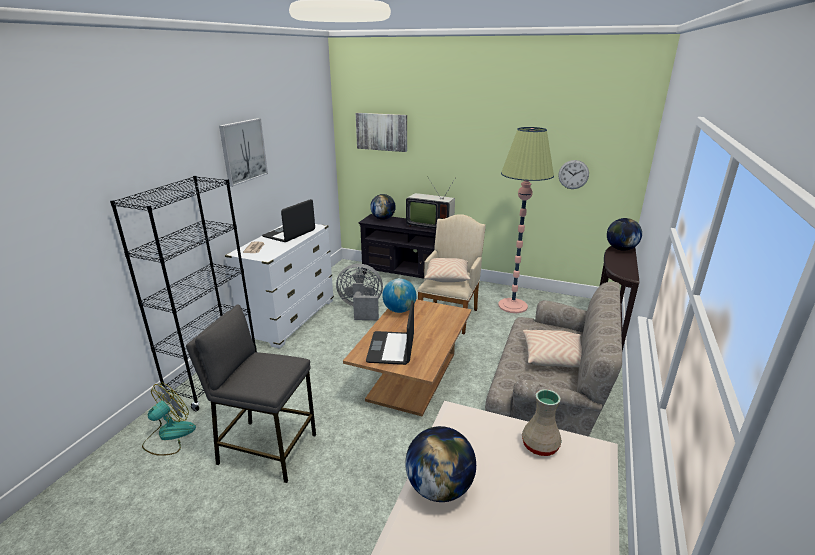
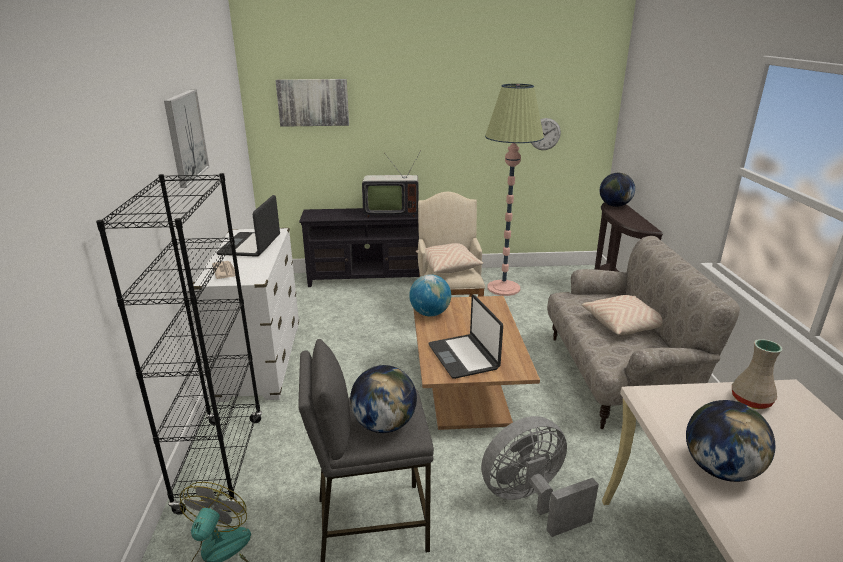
camera: 25 degrees left, 0 degrees up
grey fan [336,264,383,320] -> grey fan moved to [481,416,599,537]
globe [370,194,396,220] -> globe moved to [350,365,417,433]

